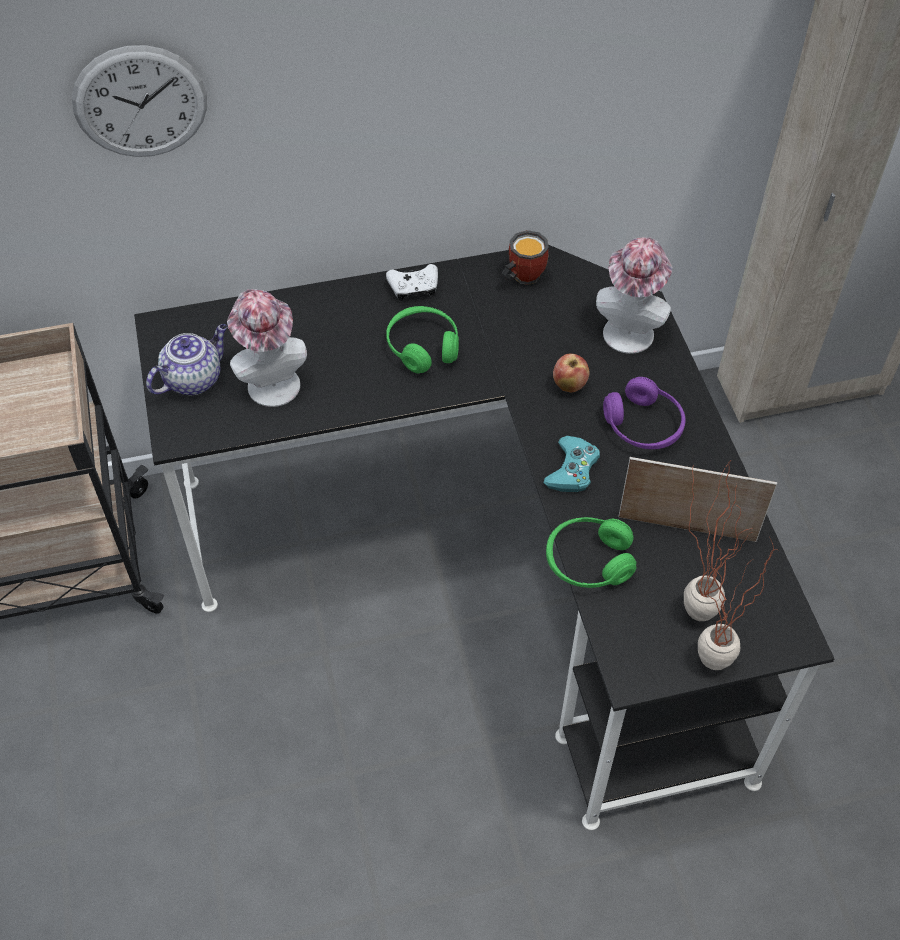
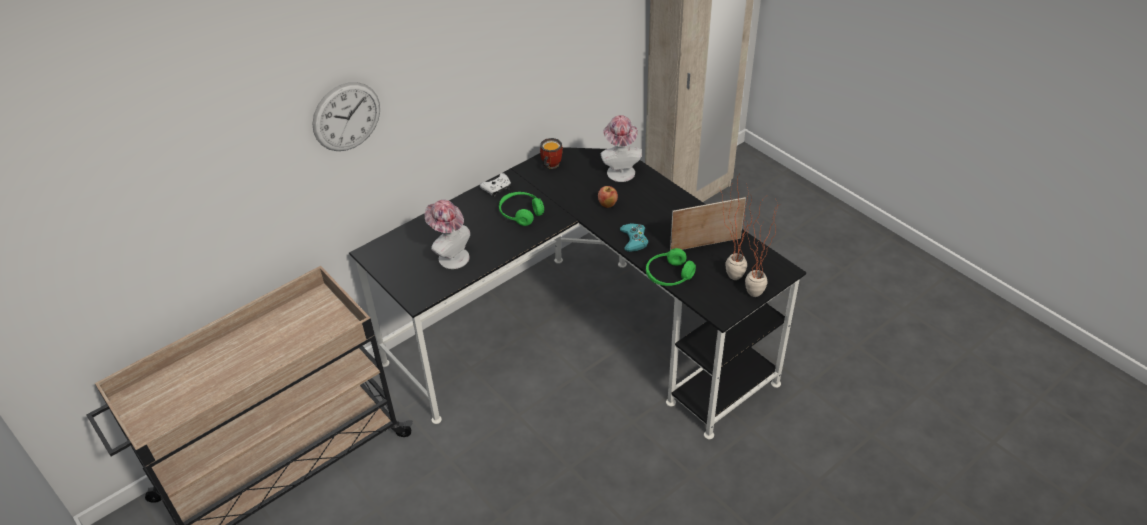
camera: 25 degrees left, 10 degrees down
teapot [146,324,227,395] -> none
purple headphones [603,377,686,449] -> none

